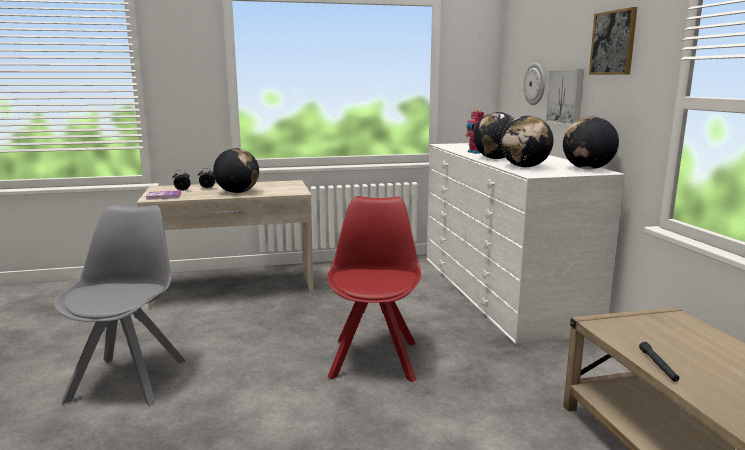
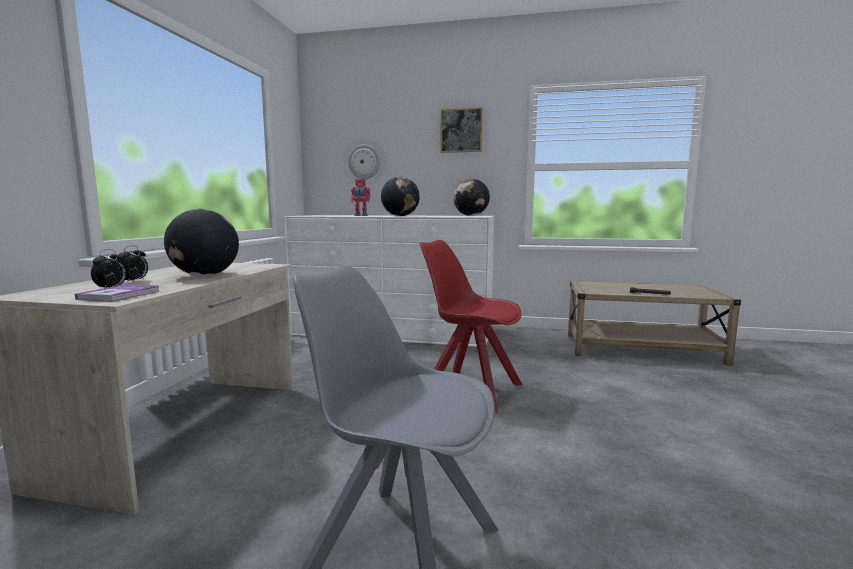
camera: 65 degrees left, 5 degrees down
globe [500,116,554,167] -> none
picture [545,69,584,126] -> none

